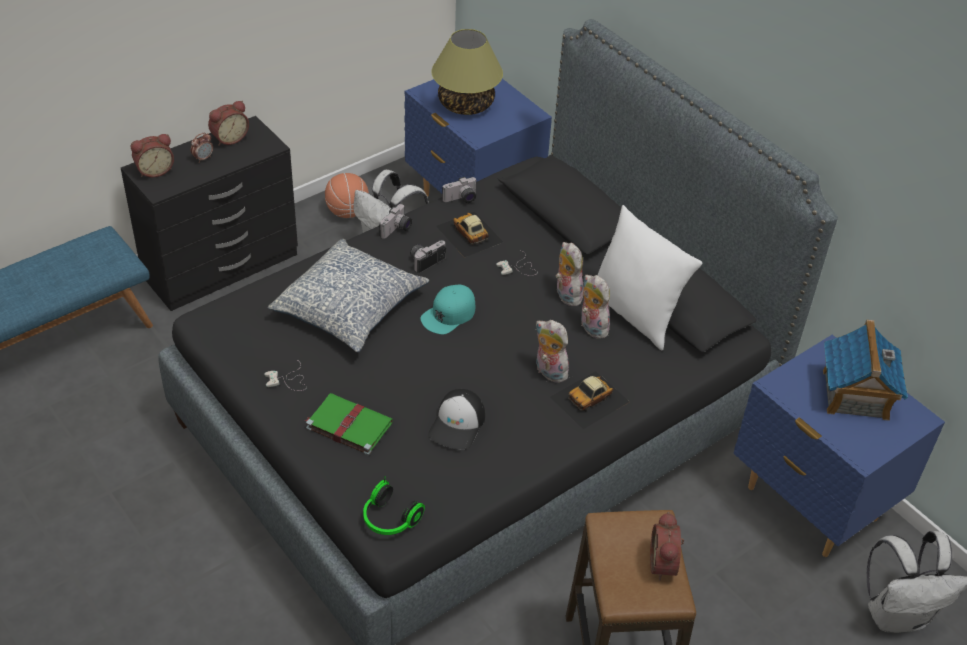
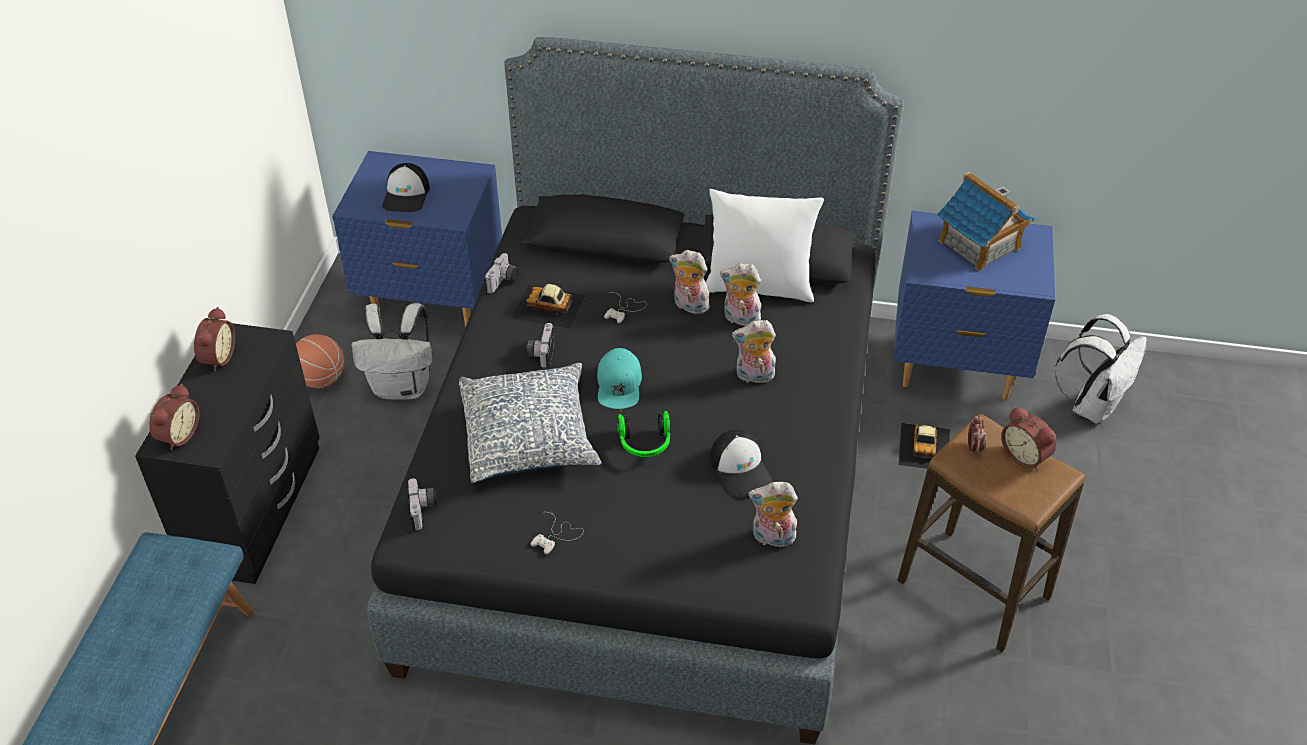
camera: 40 degrees left, 0 degrees up
alarm clock [191,133,213,163] -> alarm clock moved to [968,414,986,455]
green book [305,393,393,455] -> none
headphones [363,476,425,535] -> headphones moved to [618,409,670,457]
camera [379,204,412,239] -> camera moved to [407,478,437,530]
table lamp [431,29,503,115] -> cap [382,163,430,212]
toy car [550,371,629,429] -> toy car moved to [899,423,950,469]
none -> plush toy [748,482,798,548]

